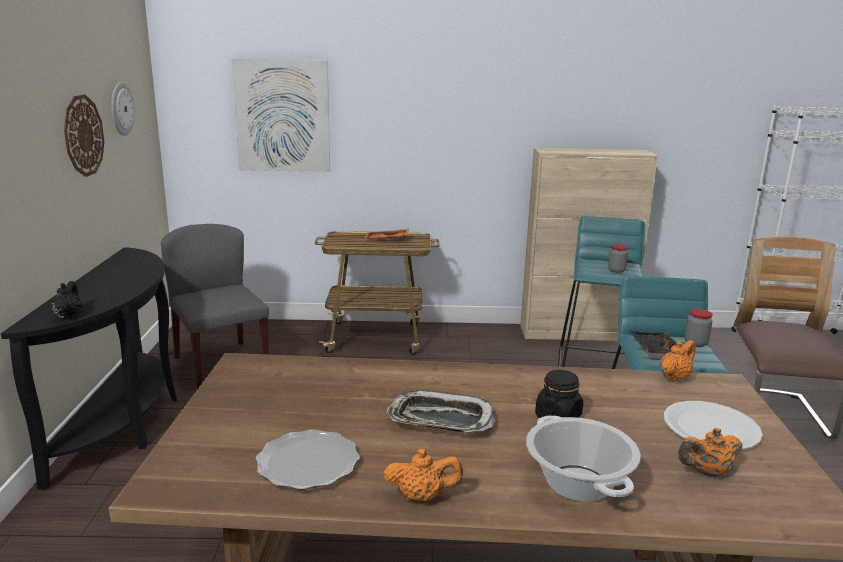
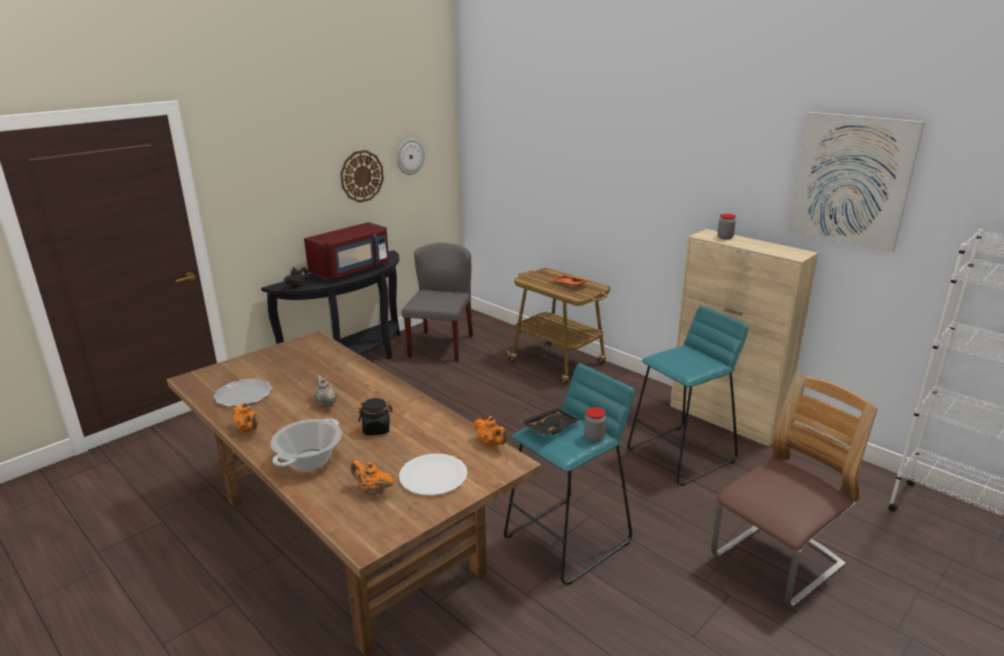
camera: 45 degrees right, 5 degrees up
picture [232,59,330,172] -> picture moved to [787,112,925,252]
tray [387,390,495,432] -> beige teapot [314,375,337,407]
jar [608,244,628,273] -> jar moved to [717,214,736,240]
orange teapot [660,340,695,382] -> orange teapot turned 45 degrees clockwise [474,416,507,446]
none -> red microwave [304,222,389,280]

